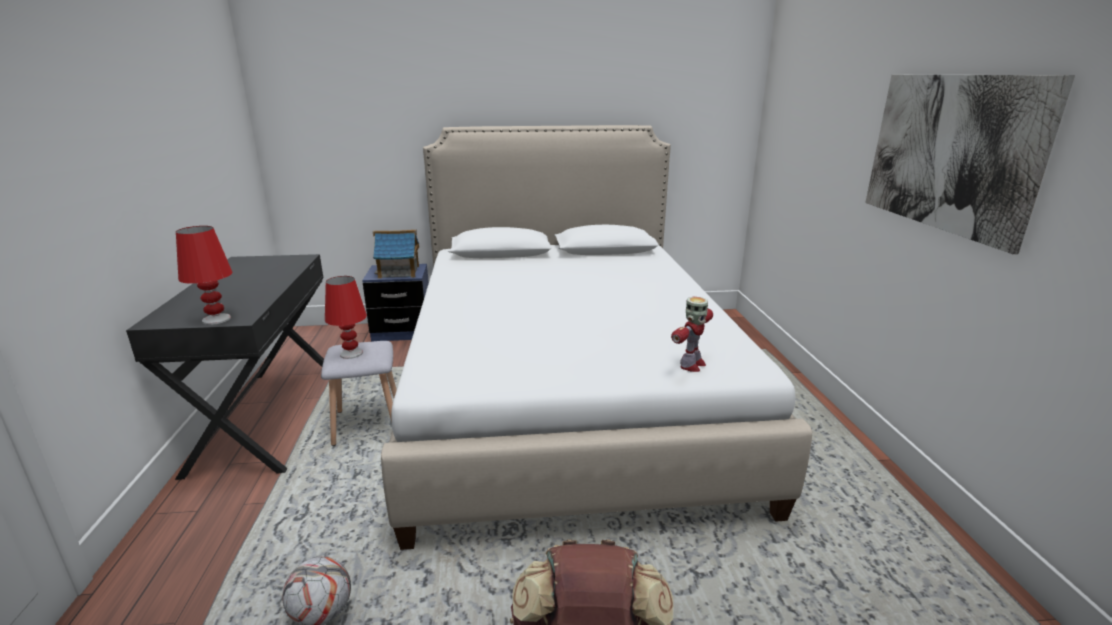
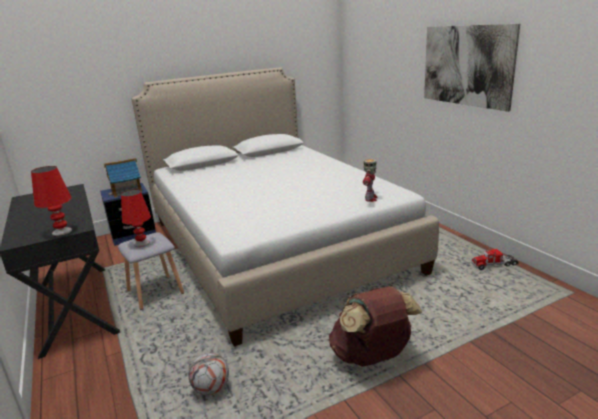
camera: 20 degrees left, 0 degrees up
none -> toy truck [471,247,519,270]

